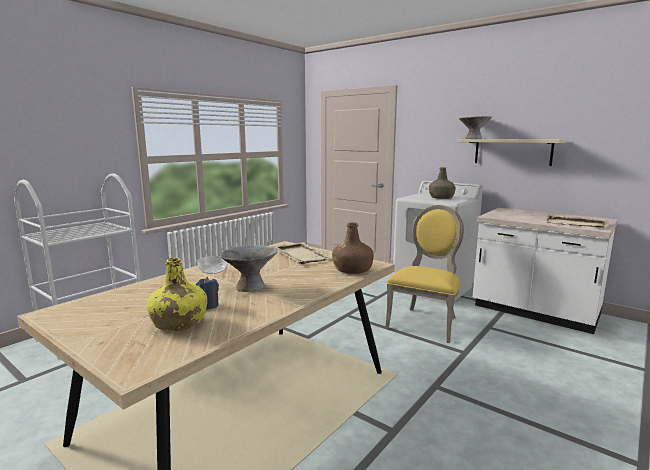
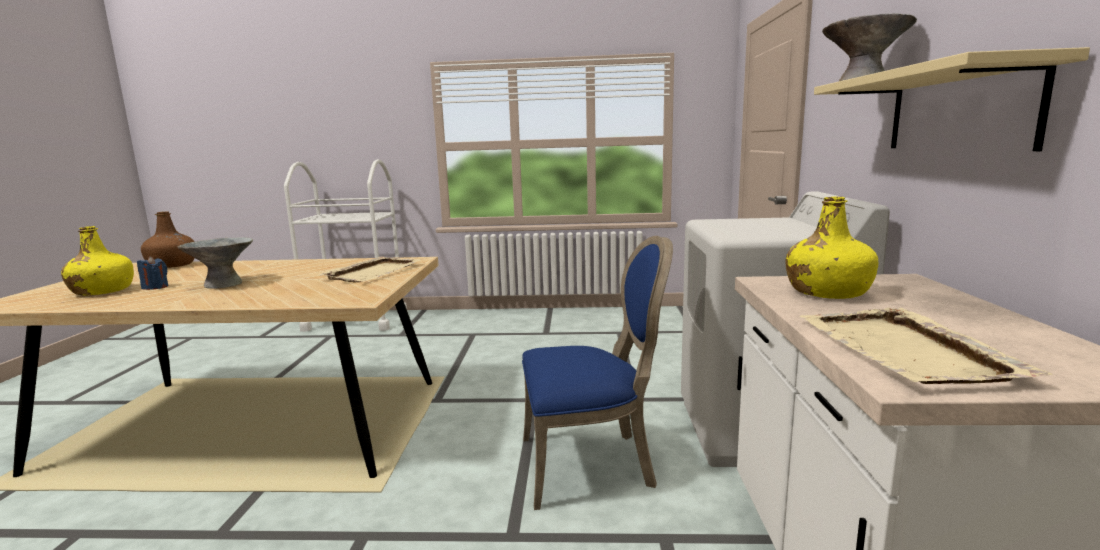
camera: 55 degrees right, 0 degrees up
bowl [197,256,228,274] -> none
brown bottle [332,222,374,274] -> brown bottle moved to [141,211,195,268]
yellow chair [385,205,464,343] -> blue chair [522,236,673,510]
green bottle [429,167,456,199] -> none
none -> yellow bottle [785,196,879,299]

